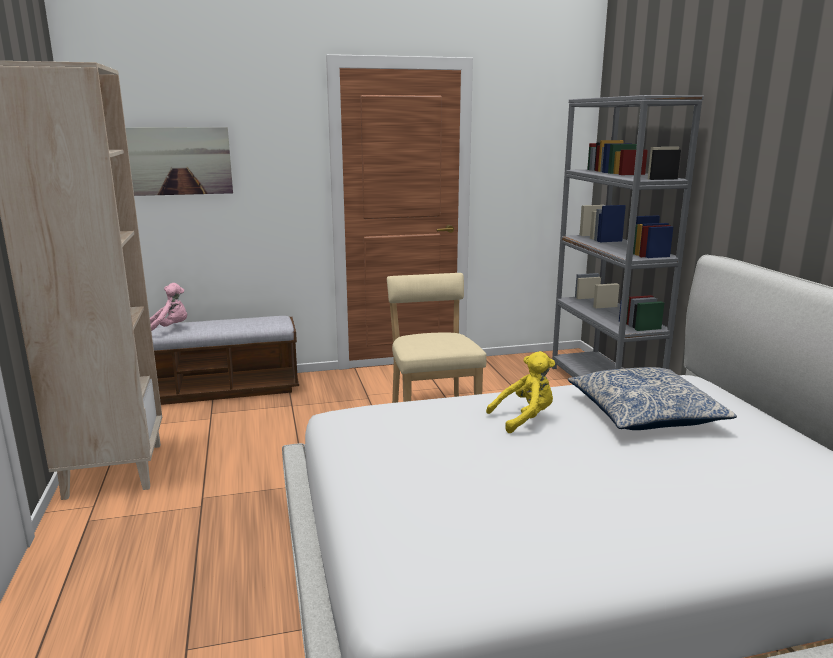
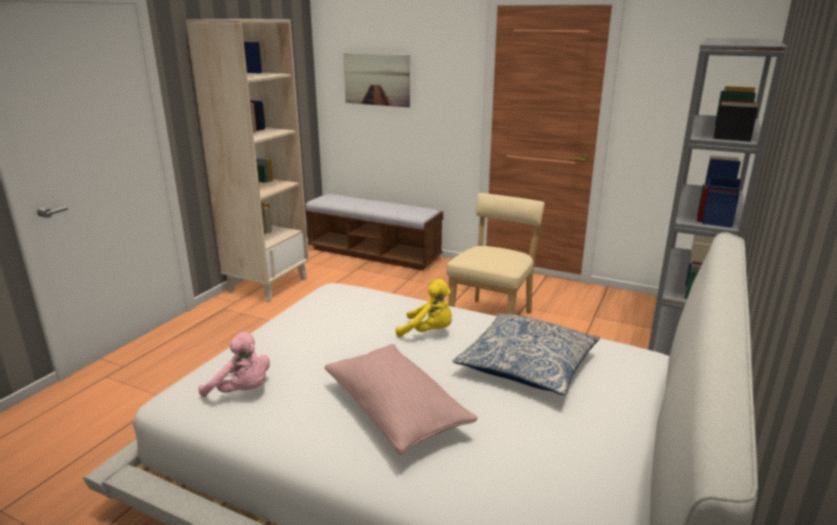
camera: 40 degrees right, 5 degrees up
pink plush toy [150,283,187,332] -> pink plush toy moved to [198,332,270,397]
none -> pink pillow [325,344,478,455]

